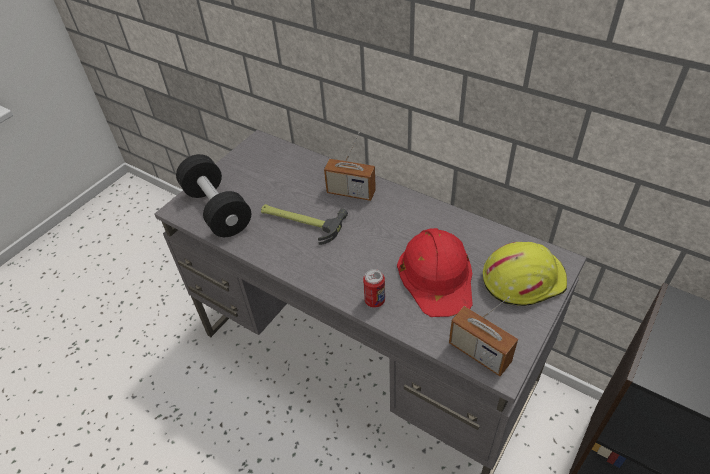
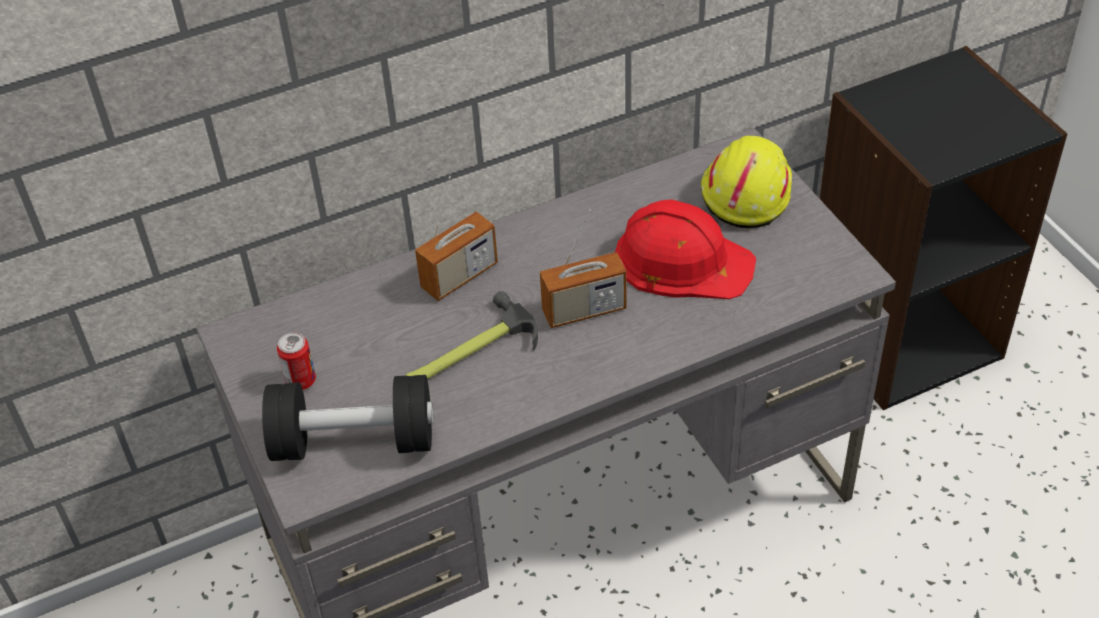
camera: 60 degrees left, 0 degrees up
can [363,269,385,308] -> can moved to [277,333,316,390]
radio [449,297,518,376] -> radio moved to [540,210,627,328]

